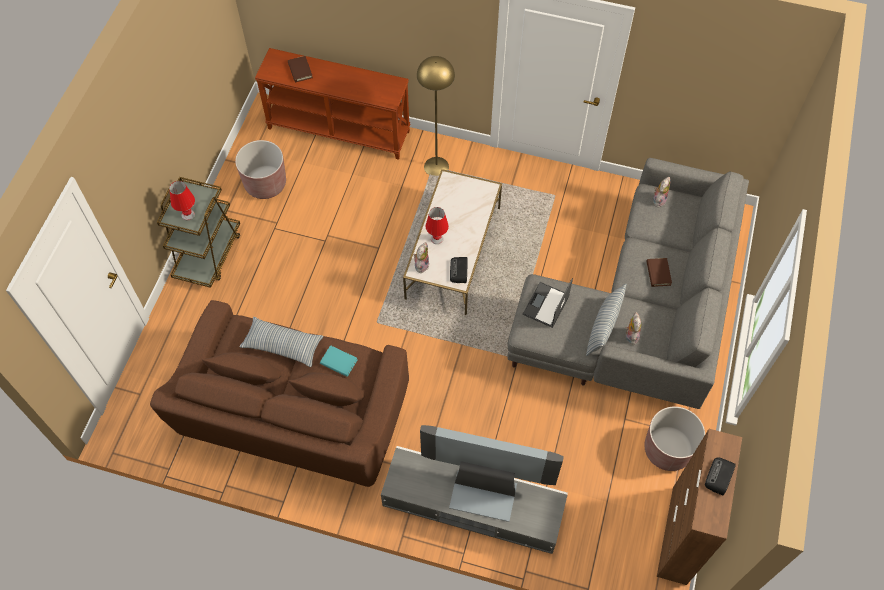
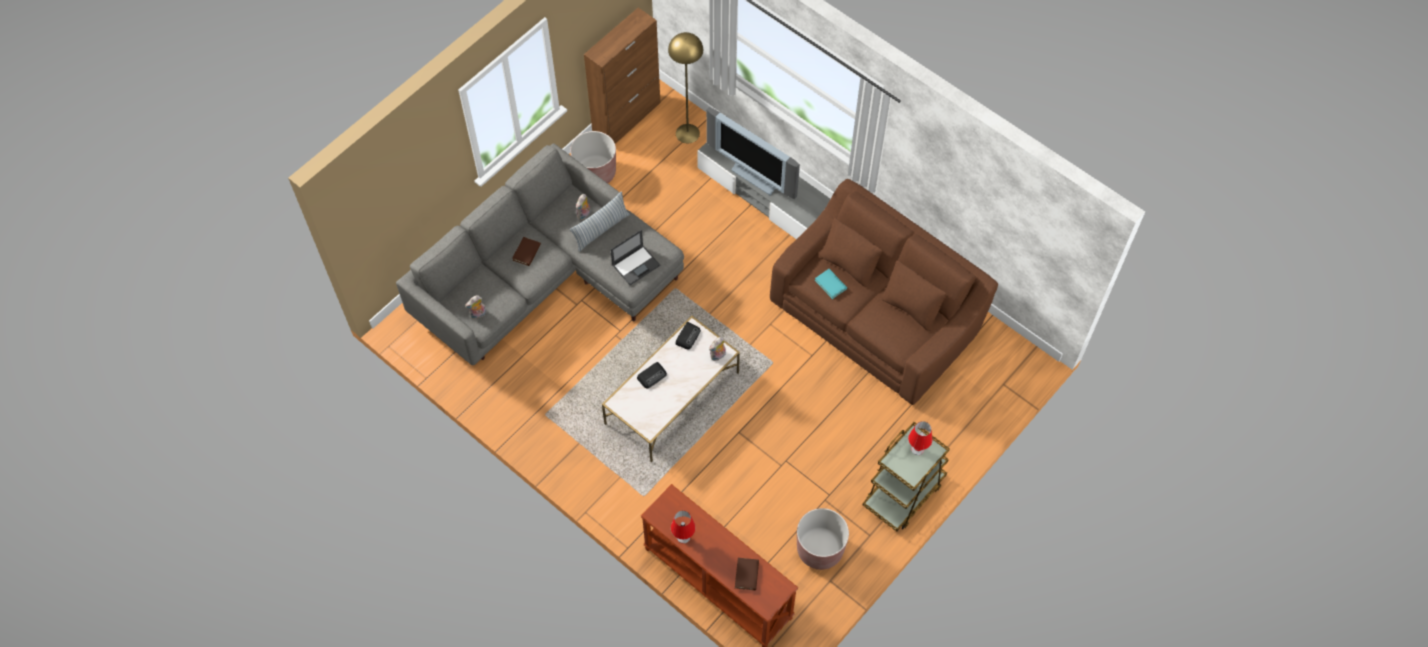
camera: 155 degrees left, 0 degrees up
pillow [239,317,324,367] -> none
yellow floor lamp [417,56,455,176] -> yellow floor lamp moved to [668,32,703,143]
red table lamp [425,207,449,244] -> red table lamp moved to [671,511,695,543]
radio [705,457,736,496] -> radio moved to [637,362,667,388]

